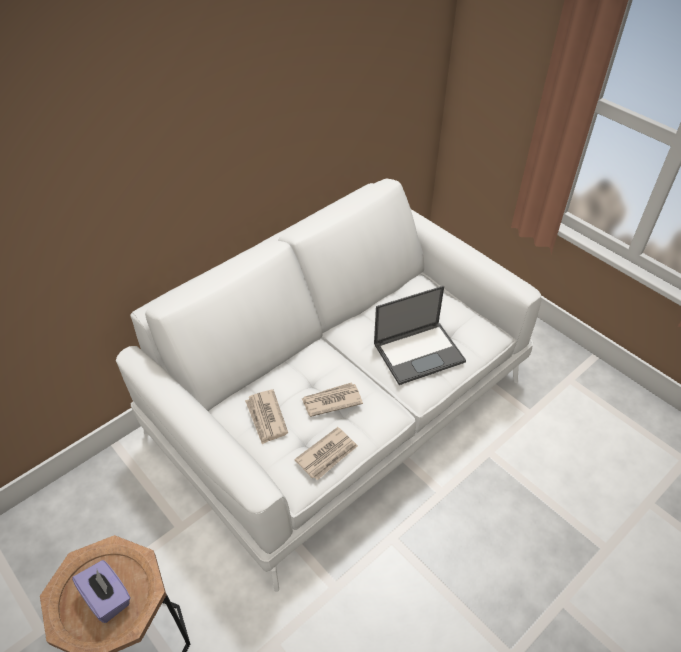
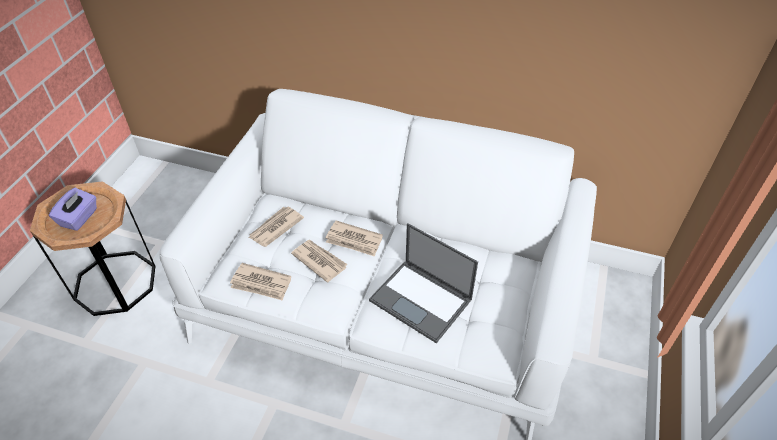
camera: 60 degrees right, 0 degrees up
none -> newspaper [326,221,383,257]

